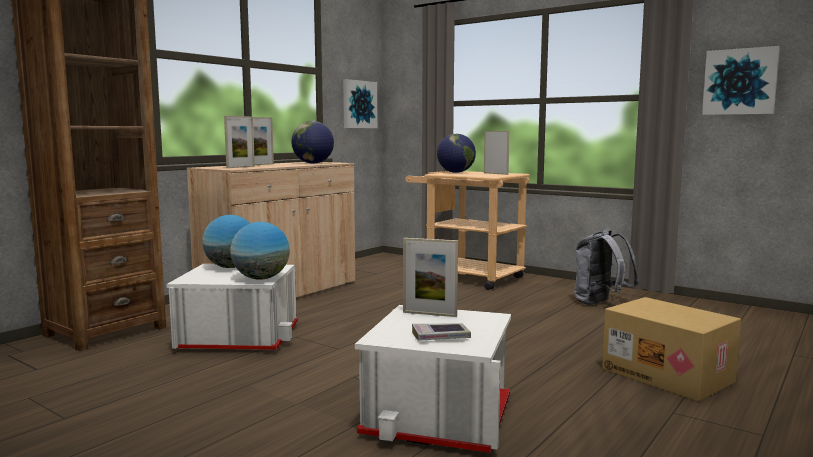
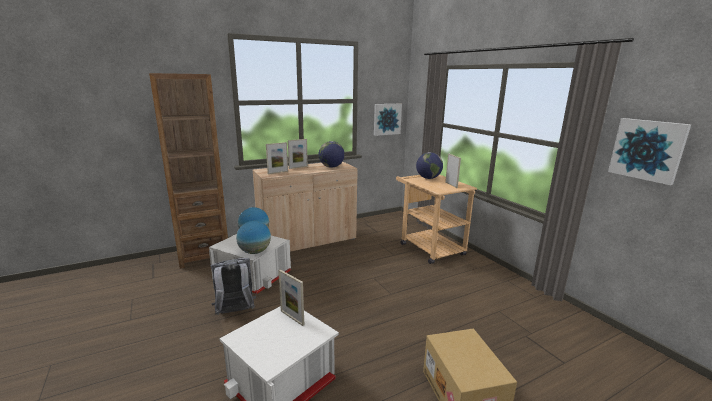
camera: 25 degrees right, 10 degrees up
book [412,323,471,341] -> none
grey backpack [574,229,639,305] -> grey backpack moved to [211,258,256,315]

